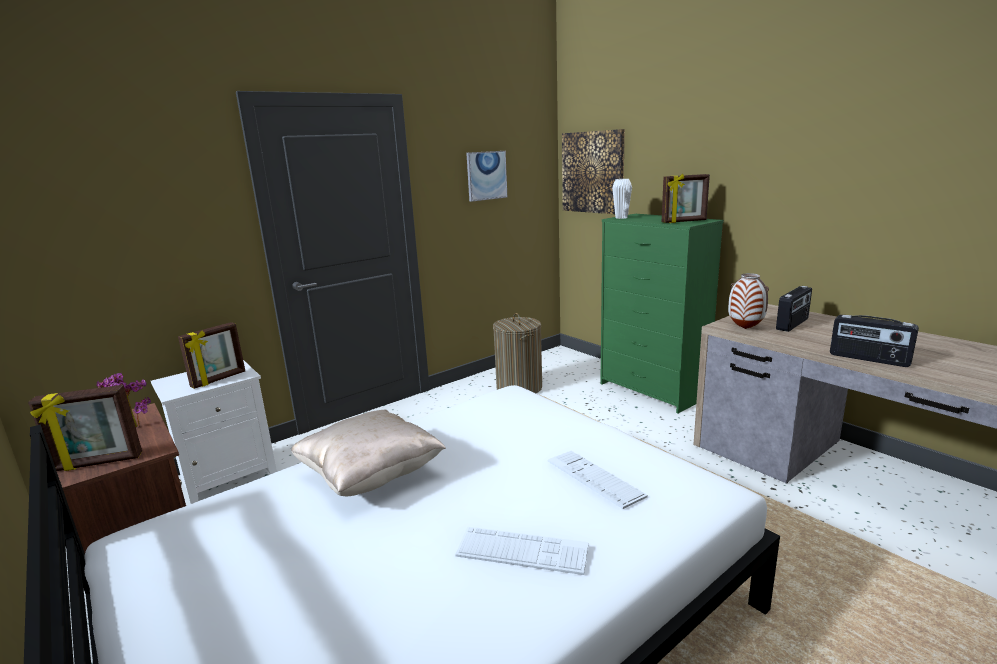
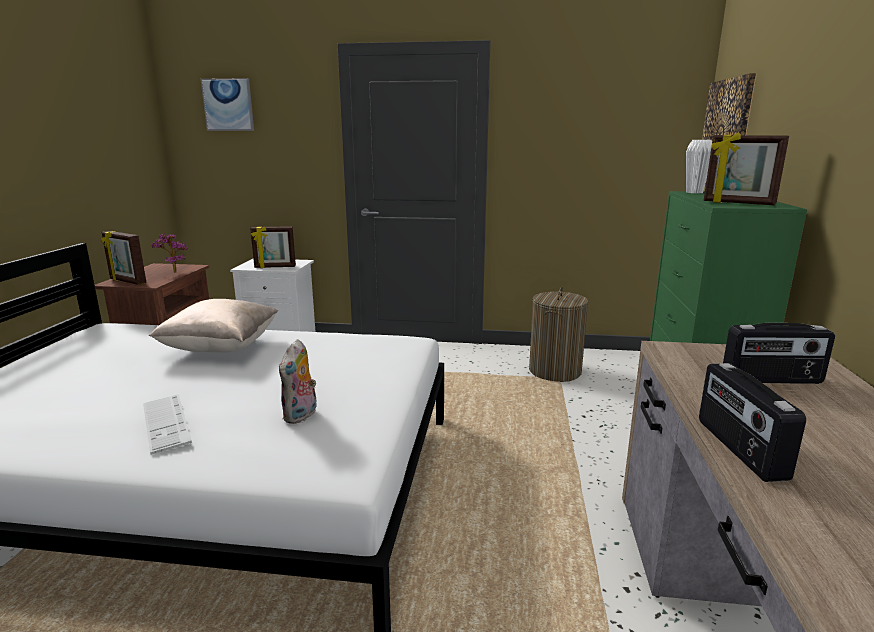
camera: 45 degrees right, 0 degrees up
picture [466,151,507,202] -> picture moved to [201,78,254,131]
keyboard [548,451,648,509] -> plush toy [279,339,317,424]
vase [728,273,769,329] -> none

